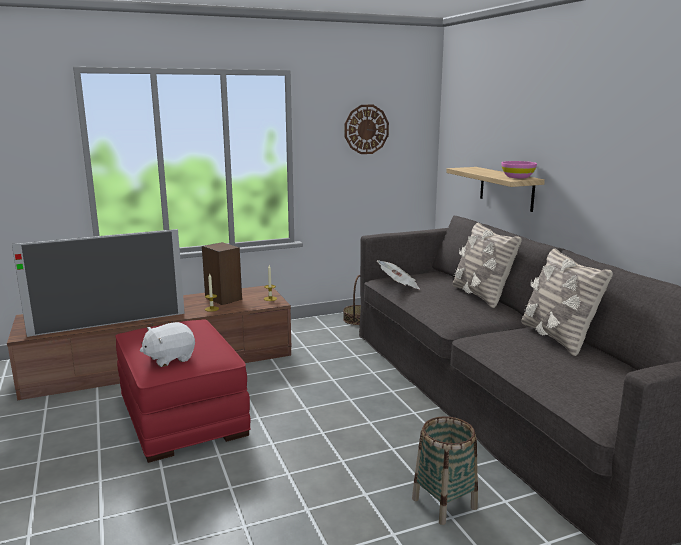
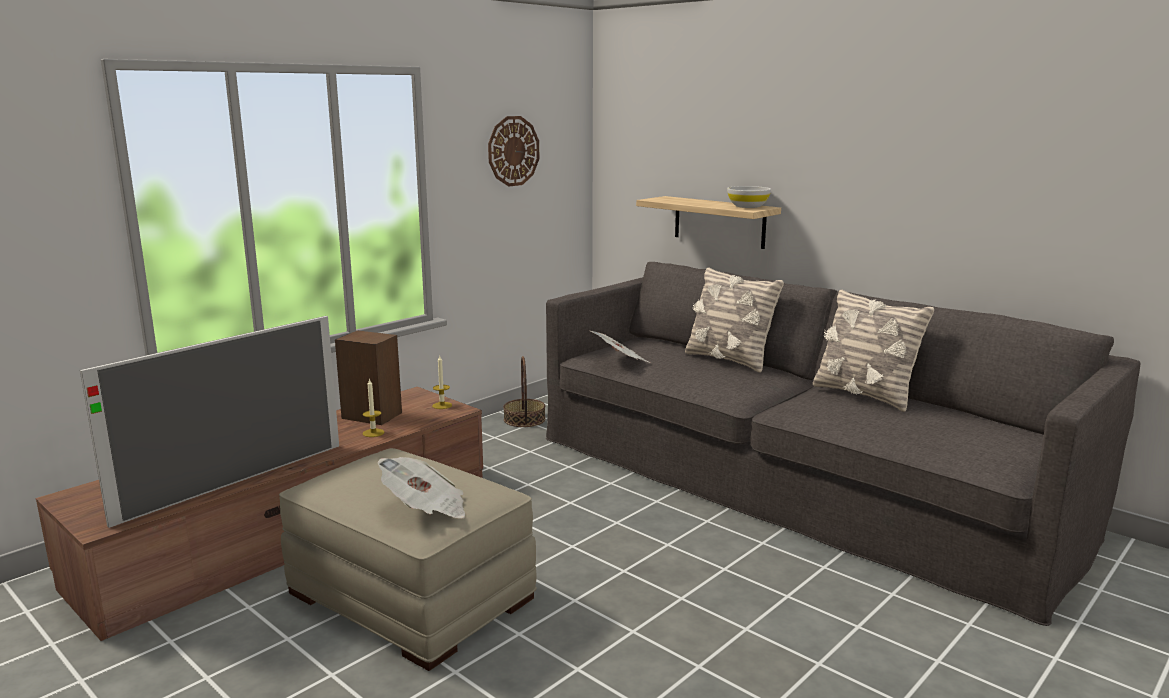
camera: 25 degrees left, 0 degrees up
red ottoman [116,319,251,463] -> beige ottoman [279,448,537,671]
white plush toy [140,322,195,367] -> newspaper [378,457,465,519]
basket [412,416,478,525] -> none
pink bowl [501,161,537,178] -> white bowl [727,186,771,208]

